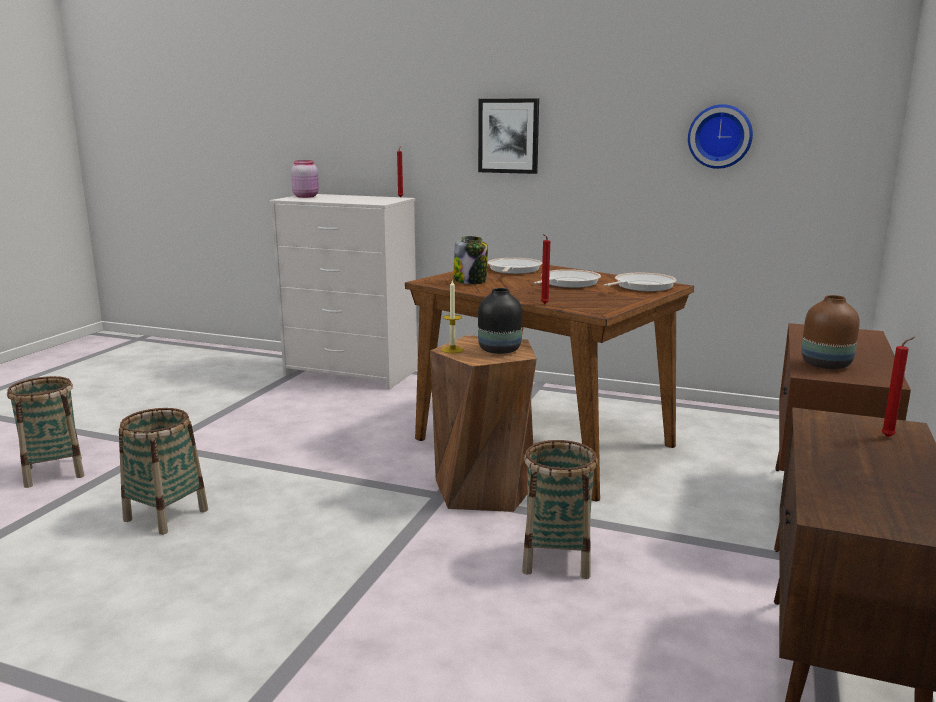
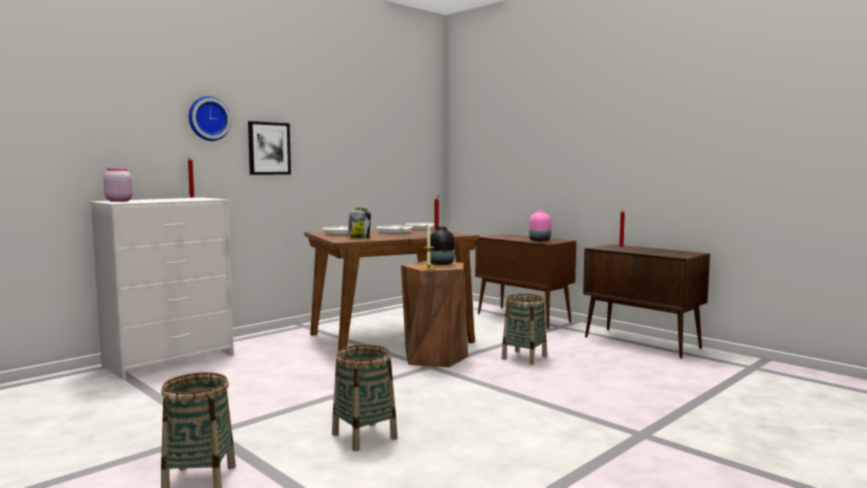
camera: 65 degrees left, 10 degrees down
wall clock [688,104,753,169] -> wall clock moved to [189,96,231,141]
brown vase [802,295,860,369] -> pink vase [529,210,551,242]

